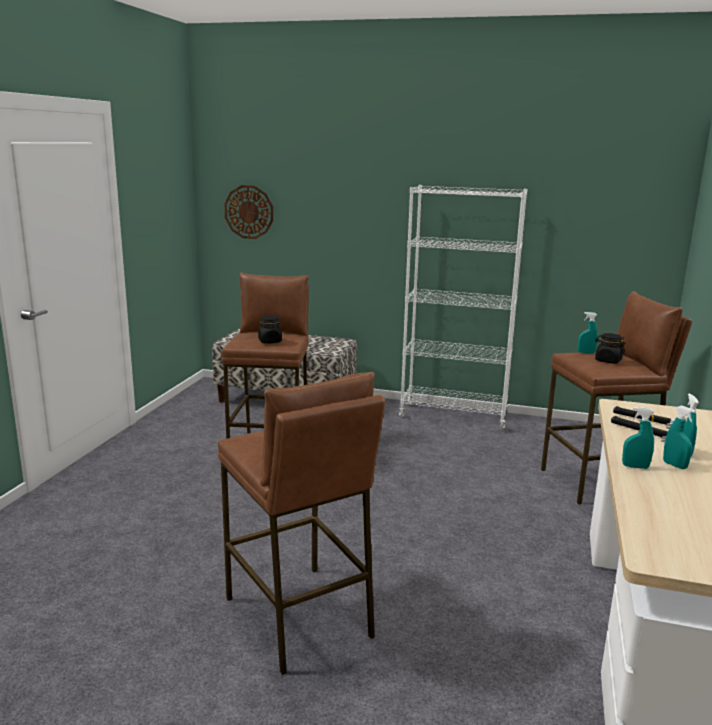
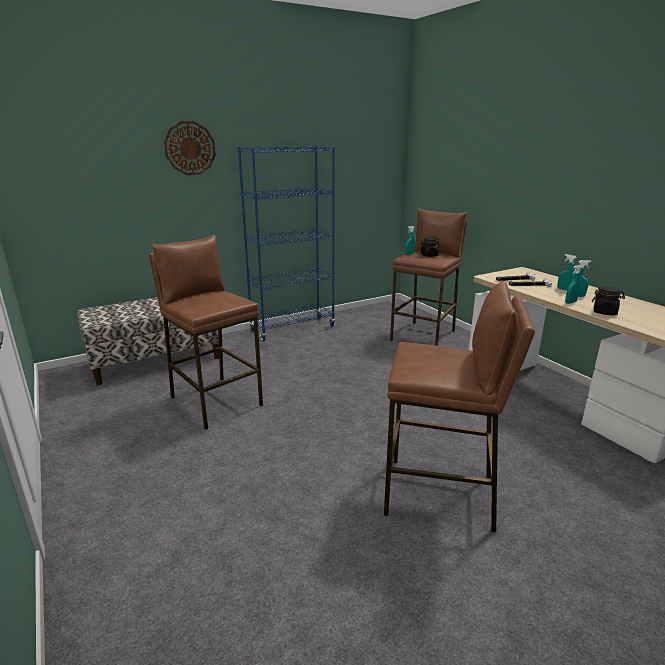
camera: 45 degrees left, 5 degrees up
wall clock [224,185,273,239] -> wall clock moved to [164,121,216,175]
black jar [258,315,282,343] -> black jar moved to [592,286,625,315]
white bookcase [399,185,527,430] -> blue bookcase [238,146,335,341]

